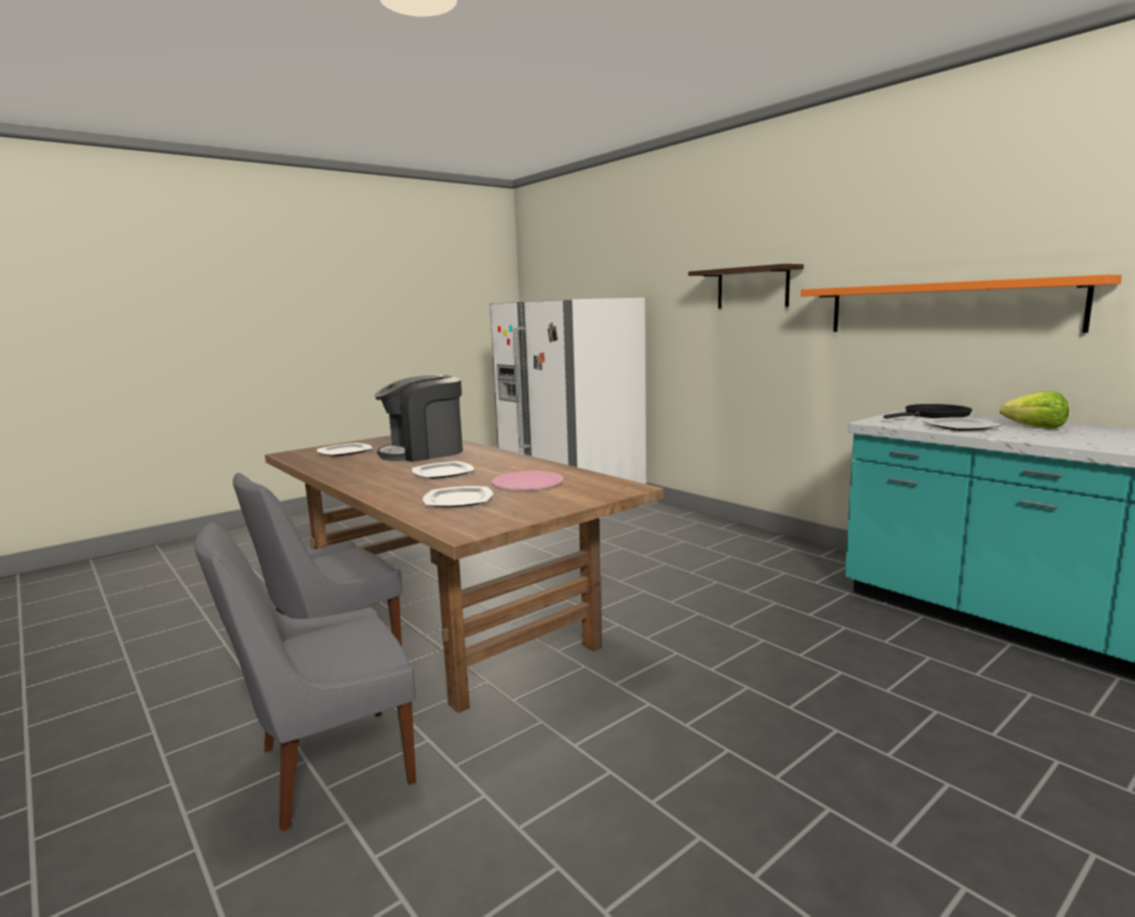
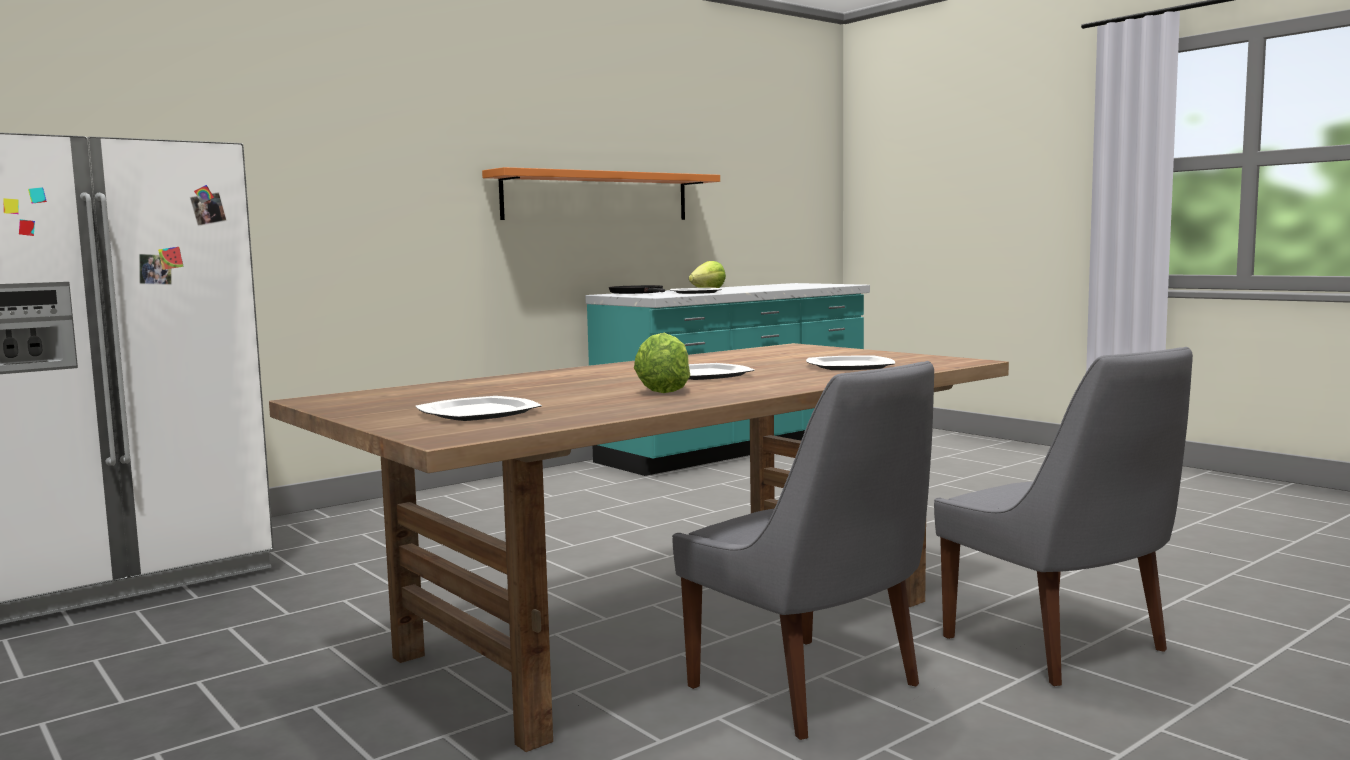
camera: 90 degrees left, 5 degrees down
coffee machine [374,375,463,462] -> none
pink plate [492,471,564,490] -> none
shelf [688,264,804,309] -> none
none -> lettuce [634,333,690,393]

